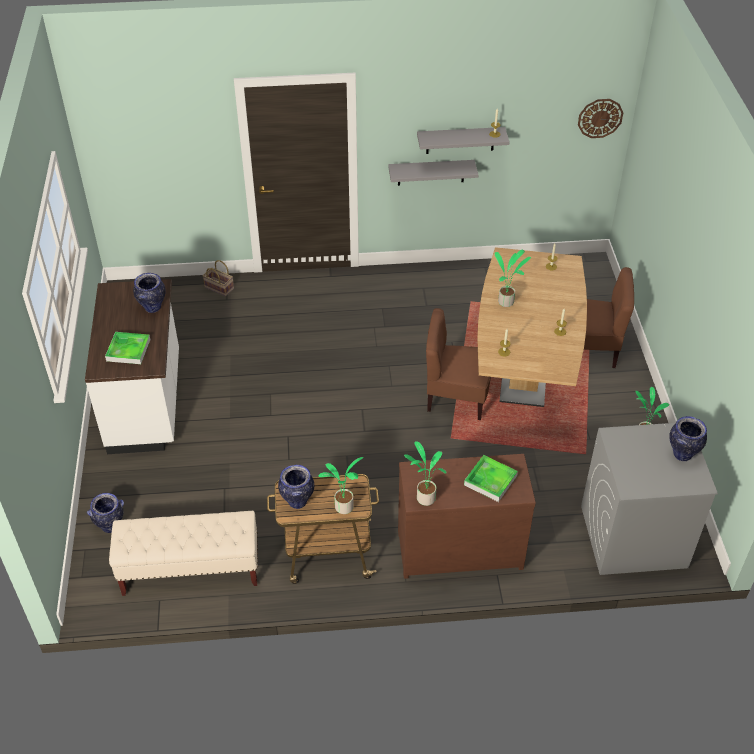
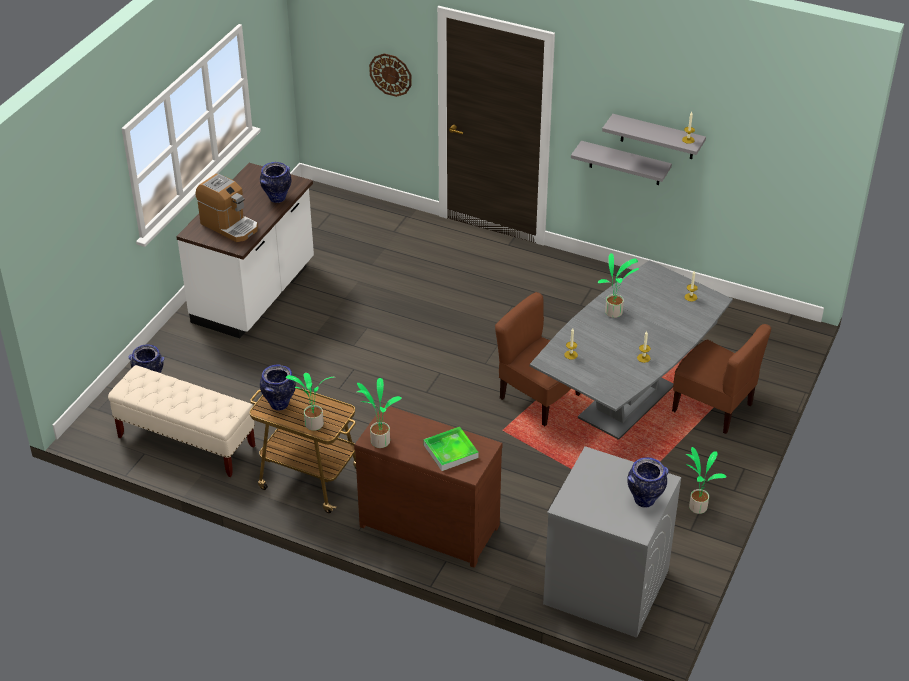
camera: 30 degrees right, 5 degrees down
tray [105,332,150,364] -> coffee machine [195,174,258,242]
basket [202,260,234,296] -> none
brown dining table [477,247,587,407] -> grey dining table [530,260,733,440]
wall clock [578,99,623,138] -> wall clock moved to [369,53,412,97]

